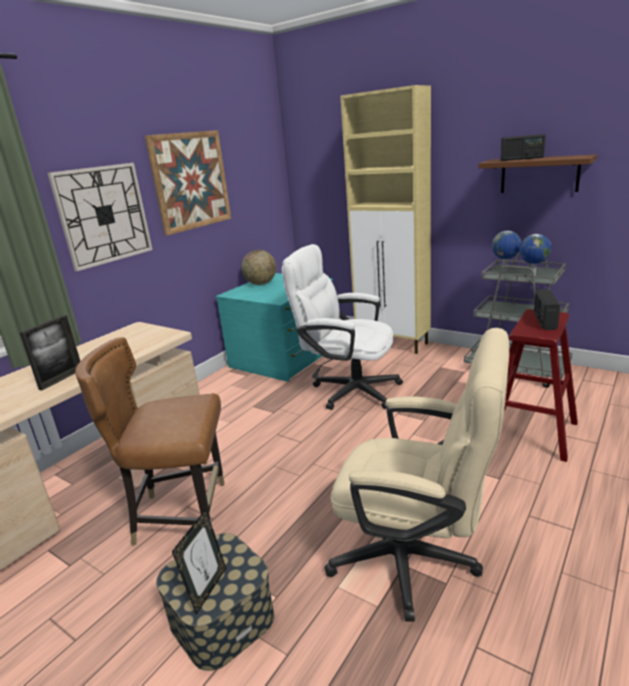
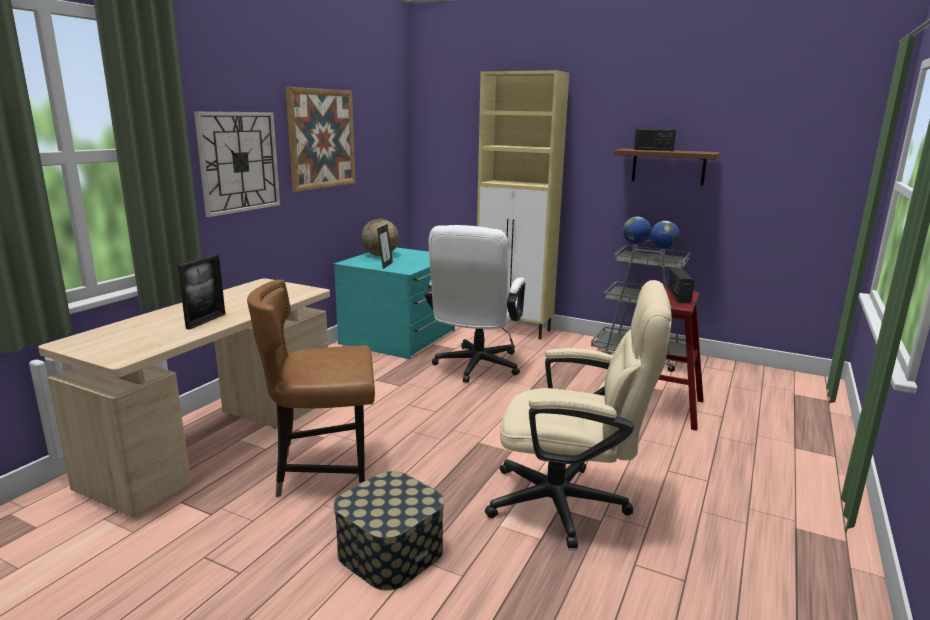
camera: 10 degrees left, 5 degrees down
picture frame [172,509,226,615] -> picture frame moved to [377,224,393,269]
white office chair [282,244,403,410] -> white office chair turned 90 degrees counterclockwise [425,225,525,383]

